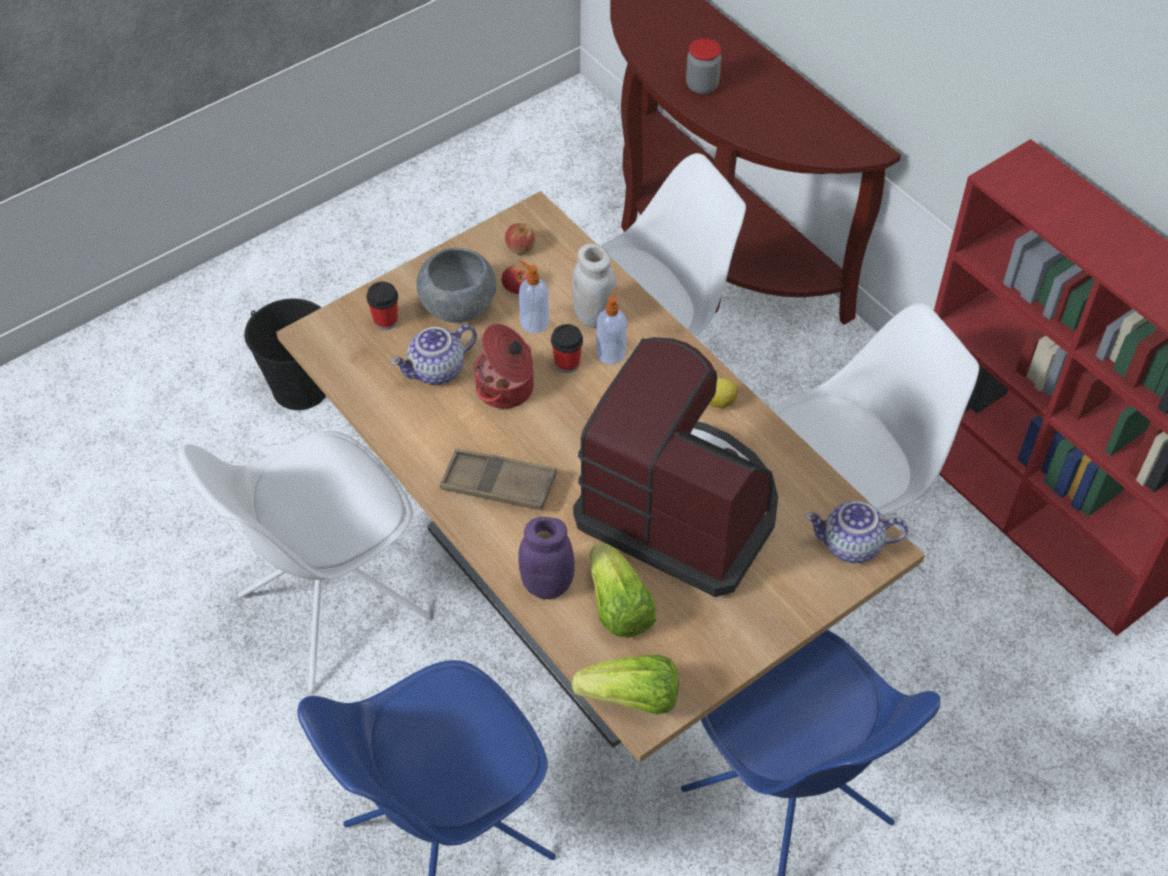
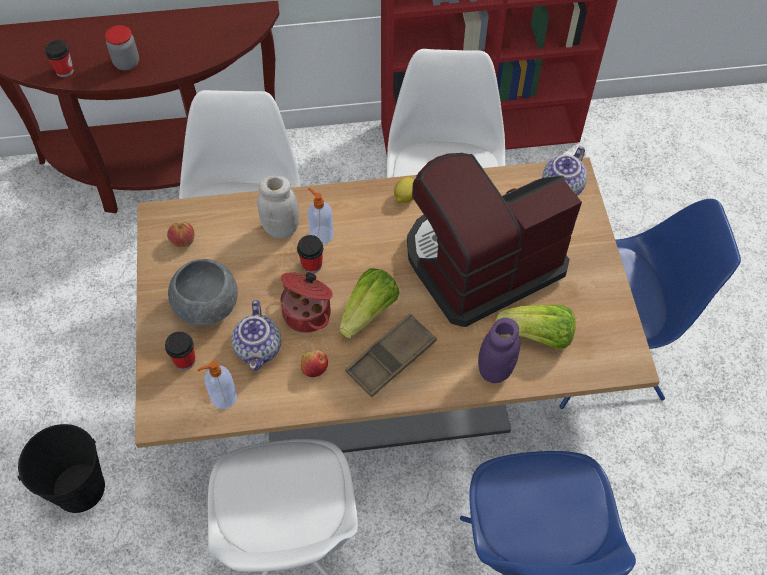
camera: 60 degrees left, 5 degrees up
apple [502,264,529,294] -> apple moved to [301,350,328,377]
soap dispenser [519,260,549,333] -> soap dispenser moved to [197,361,237,409]
lettuce [572,655,678,715] -> lettuce moved to [339,268,399,338]
none -> cup [45,40,74,77]

